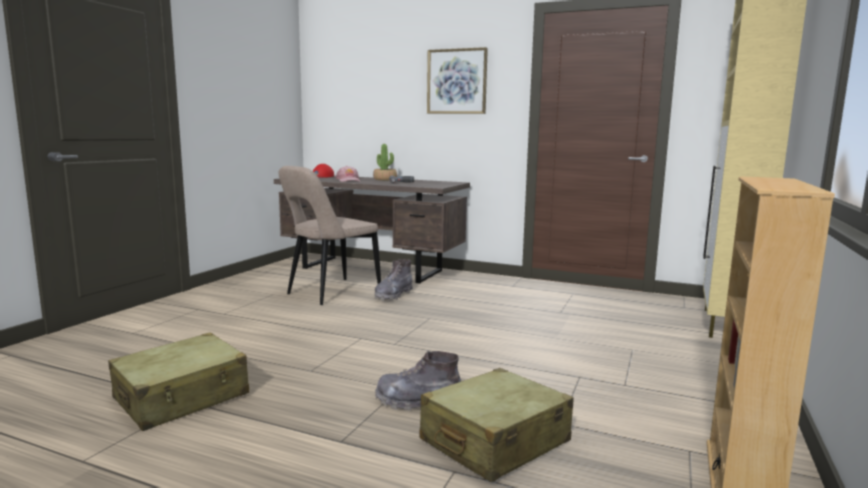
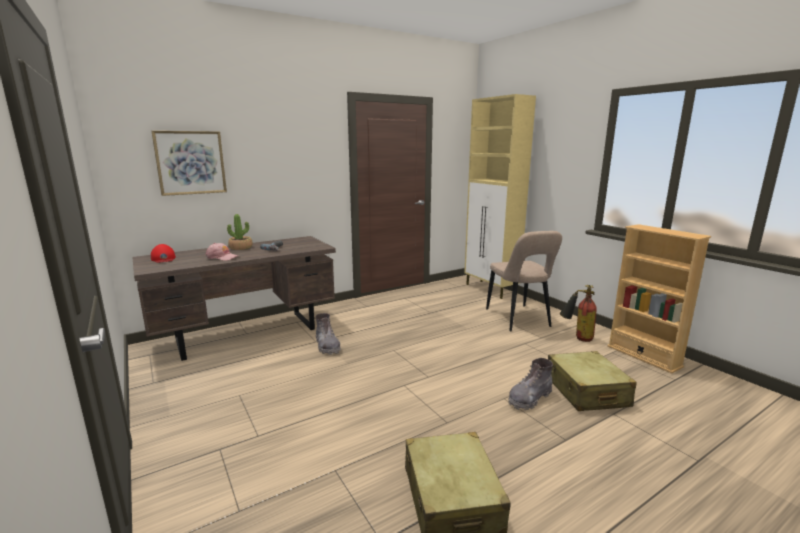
camera: 55 degrees left, 5 degrees up
beige chair [279,166,381,305] -> beige chair moved to [486,231,562,332]
picture [427,47,488,114] -> picture moved to [151,131,227,196]
none -> fire extinguisher [560,285,597,342]

